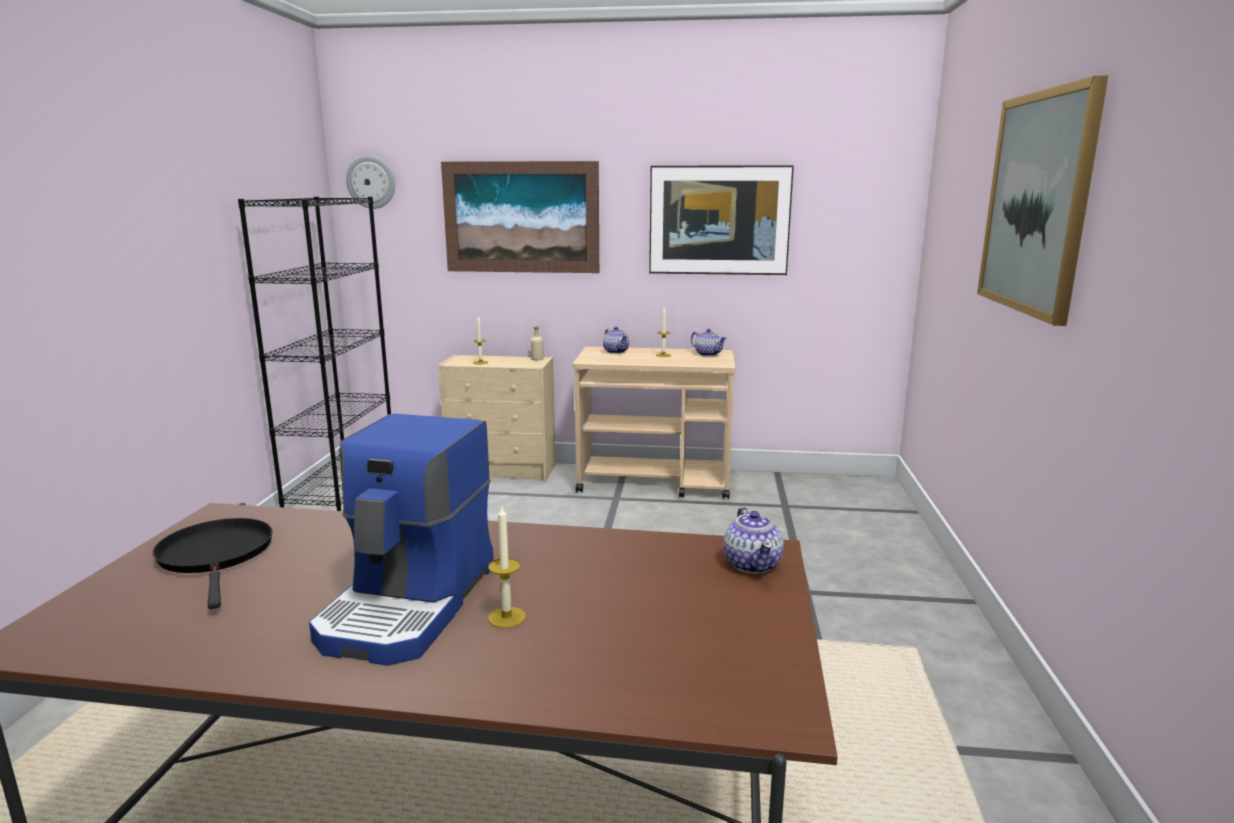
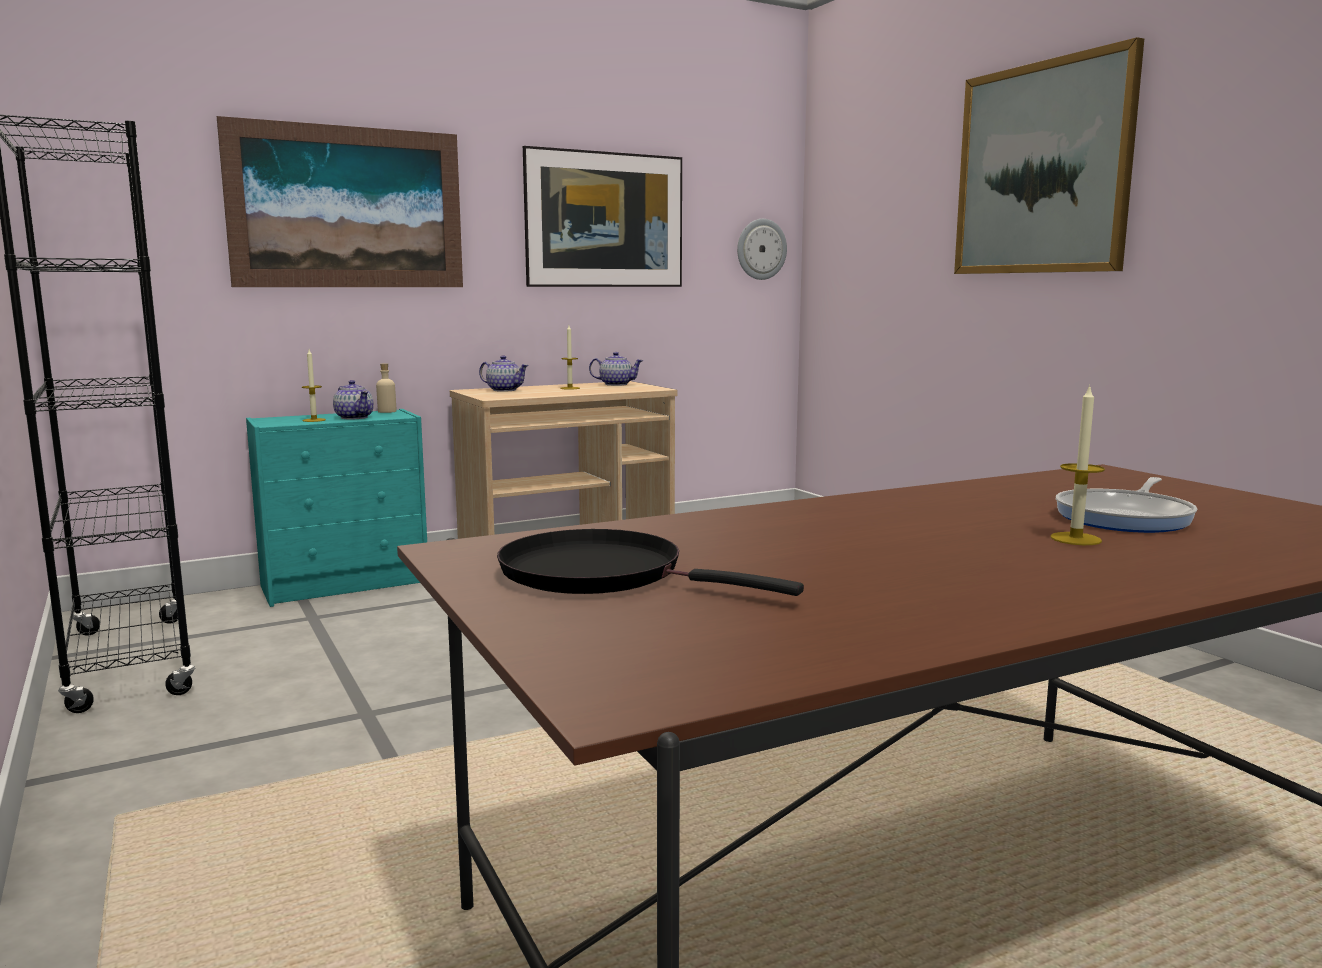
camera: 35 degrees left, 5 degrees down
coffee machine [309,414,494,666] -> none
wall clock [346,156,395,209] -> wall clock moved to [737,219,787,280]
beige dresser [438,354,556,482] -> turquoise dresser [246,409,427,607]
teapot [723,507,784,574] -> teapot moved to [333,380,374,420]
none -> frying pan [1056,477,1197,533]

